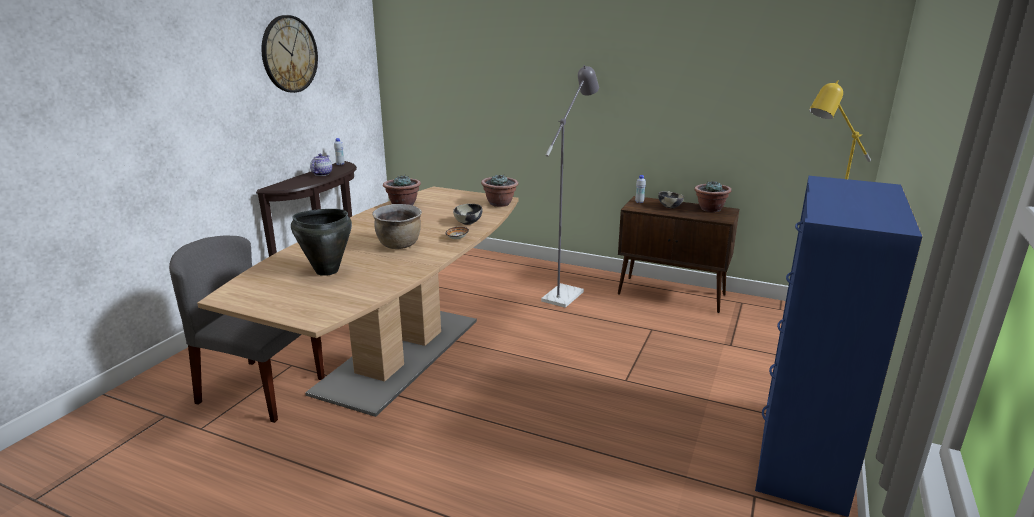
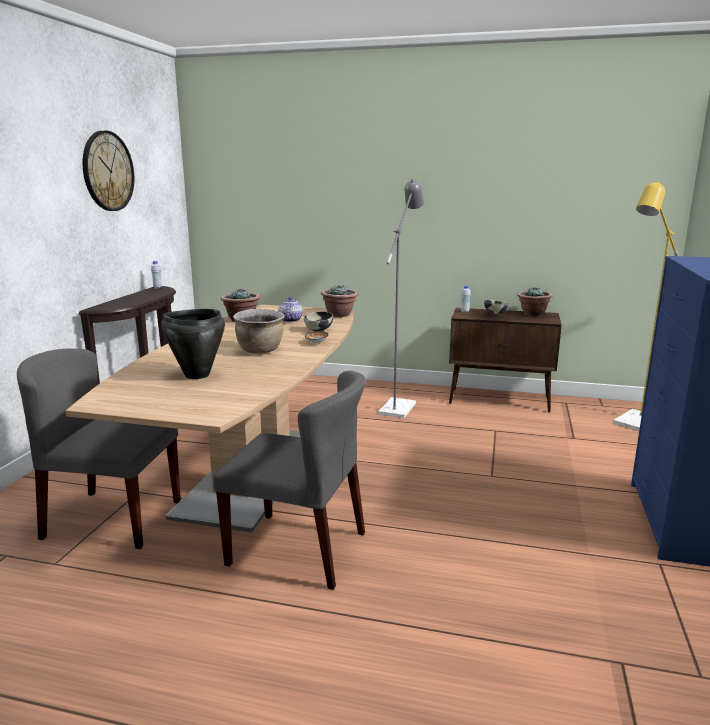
camera: 10 degrees left, 5 degrees down
teapot [310,154,332,176] -> teapot moved to [278,297,303,322]
none -> grey chair [213,370,366,590]

